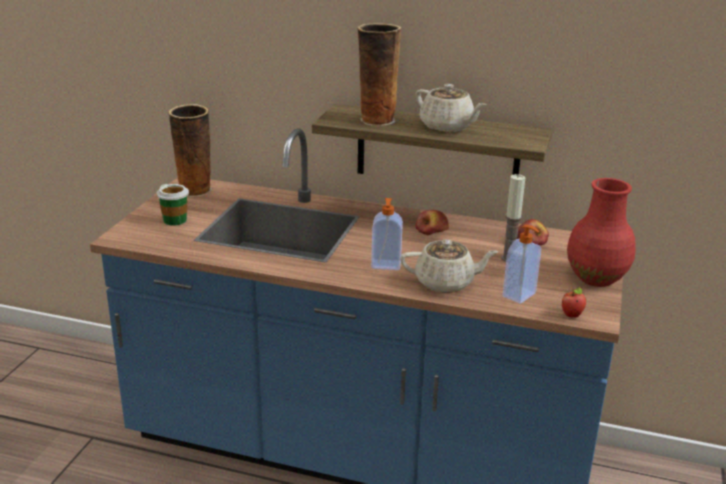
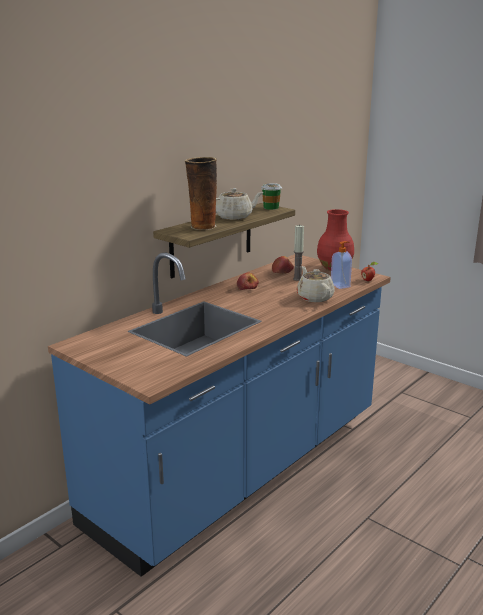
camera: 65 degrees left, 5 degrees down
cup [157,184,189,226] -> cup moved to [261,183,282,210]
vase [168,104,213,197] -> none
soap dispenser [371,198,403,270] -> none
beige teapot [400,239,499,293] -> beige teapot turned 45 degrees counterclockwise [296,266,335,302]

